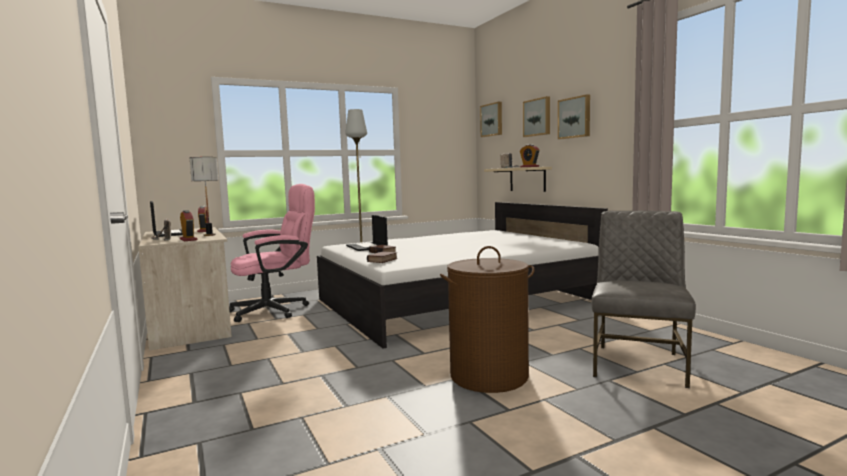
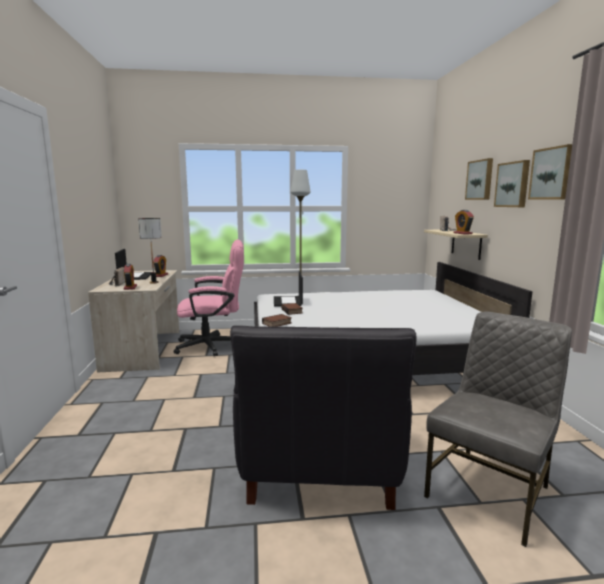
camera: 20 degrees right, 5 degrees up
brown laundry basket [440,246,534,393] -> black armchair [230,325,417,510]
picture [480,102,502,137] -> picture moved to [528,144,572,200]

